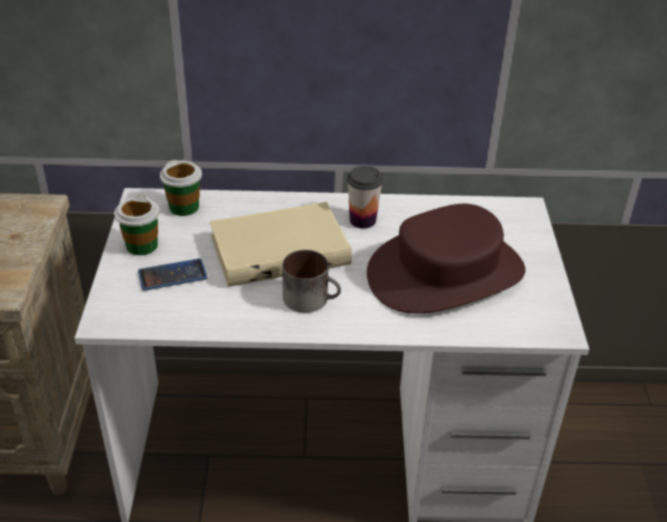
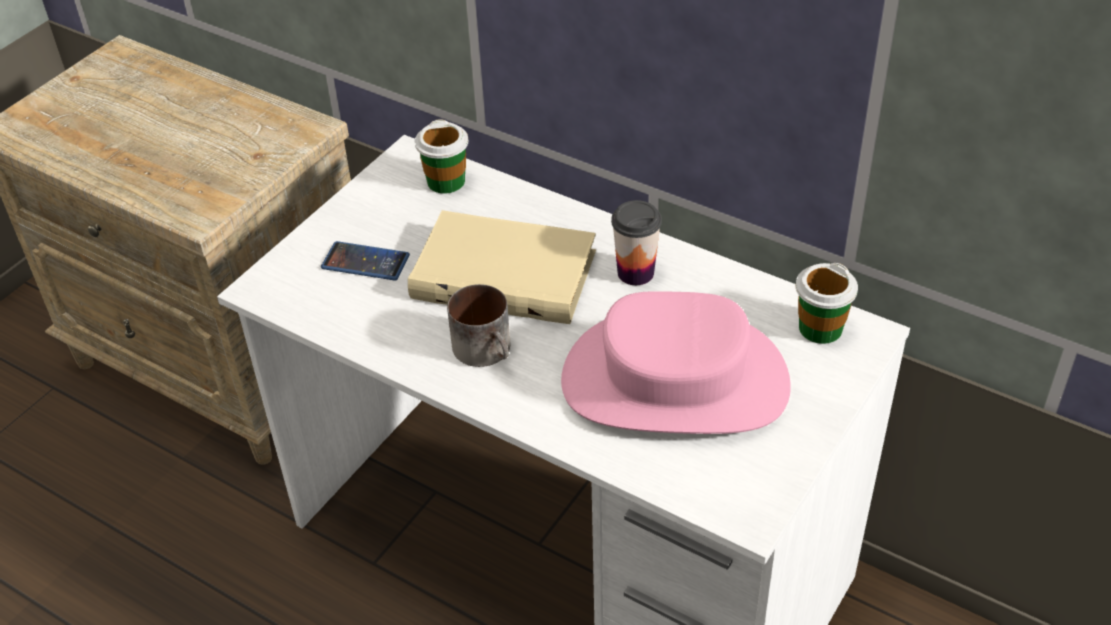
camera: 35 degrees right, 5 degrees up
cup [114,195,160,255] -> cup moved to [796,263,858,344]
brown hat [367,204,525,314] -> pink hat [561,291,791,434]

